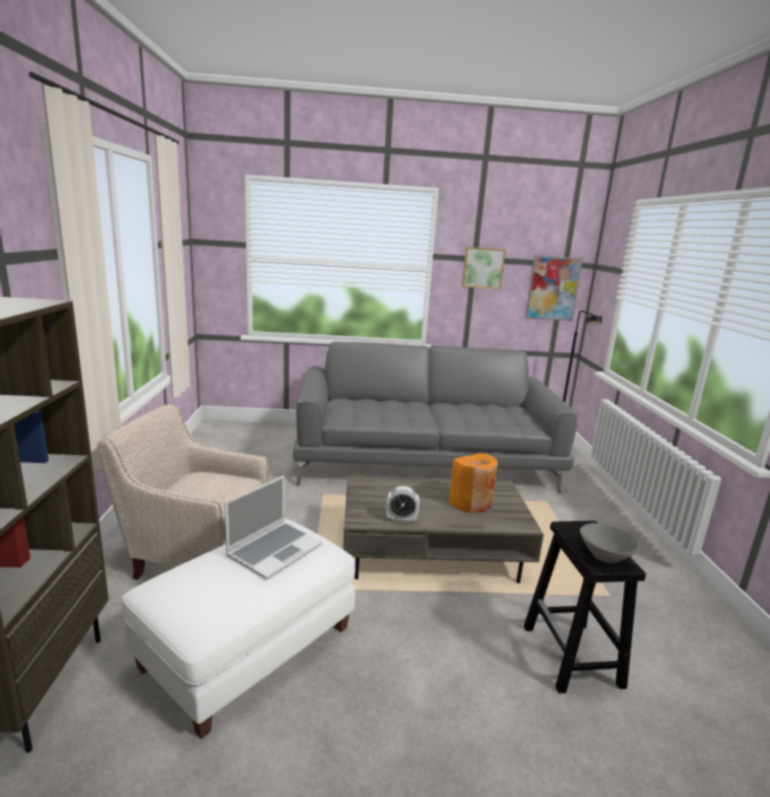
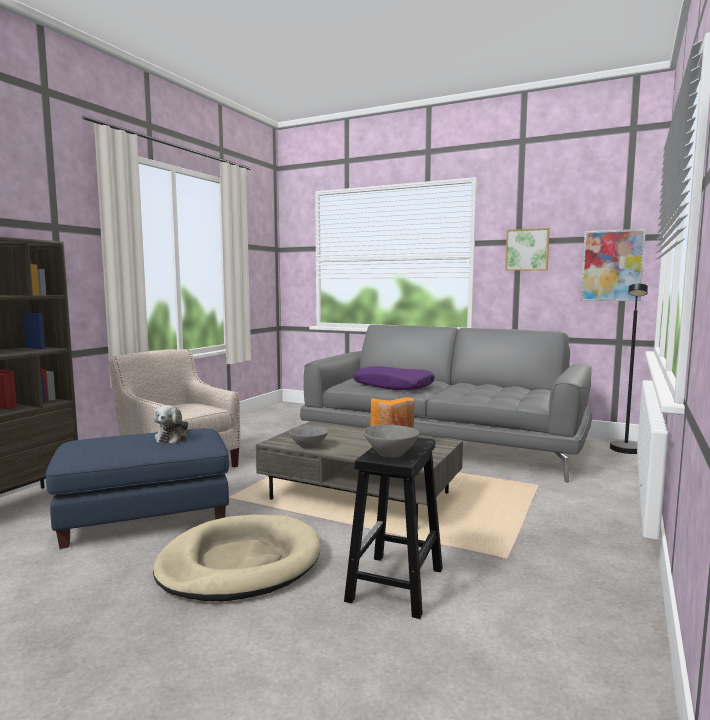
camera: 30 degrees right, 10 degrees down
white ottoman [122,518,356,739] -> blue ottoman [46,428,229,549]
laptop [225,475,322,580] -> plush toy [154,405,188,443]
alarm clock [386,486,419,524] -> grey bowl [289,426,329,449]
none -> beige dog bed [153,514,321,601]
none -> purple pillow [353,366,435,390]

